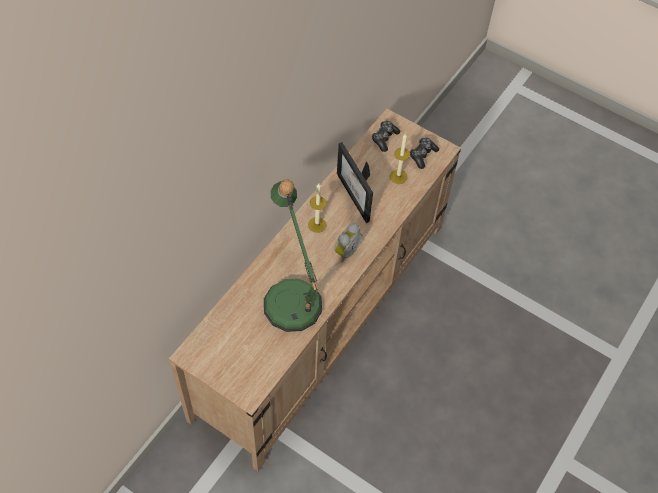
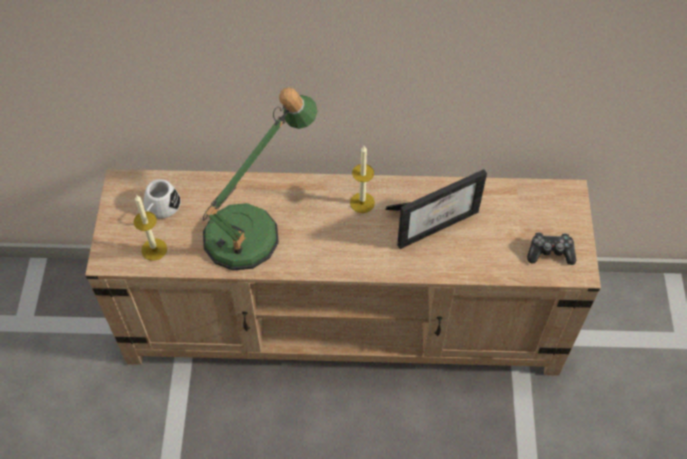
camera: 60 degrees right, 0 degrees up
alarm clock [334,224,362,263] -> none
picture frame [337,142,373,223] -> picture frame turned 150 degrees counterclockwise [385,169,487,249]
game controller [372,121,400,152] -> none
candle [389,133,410,184] -> candle moved to [134,195,167,261]
none -> white mug [144,179,181,218]

